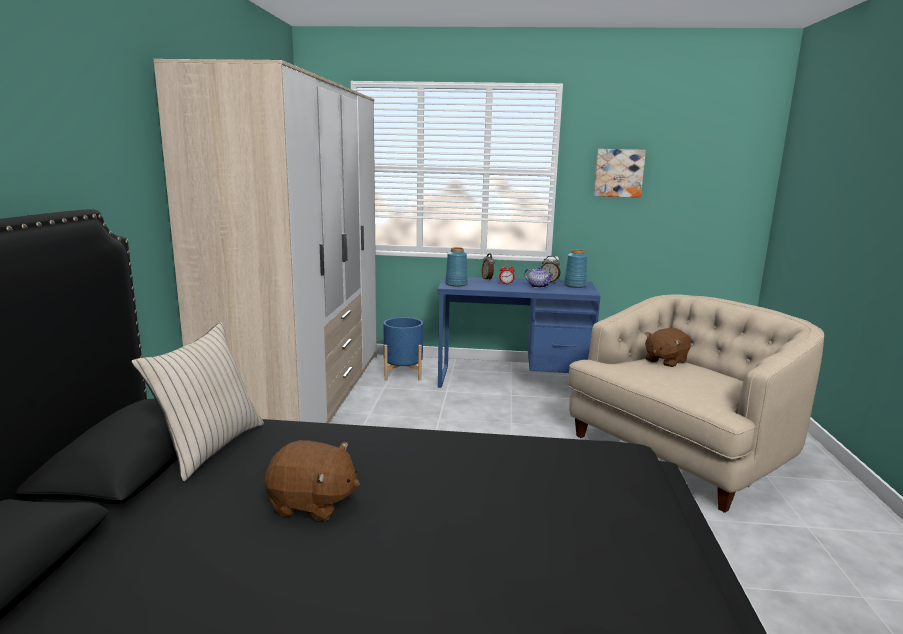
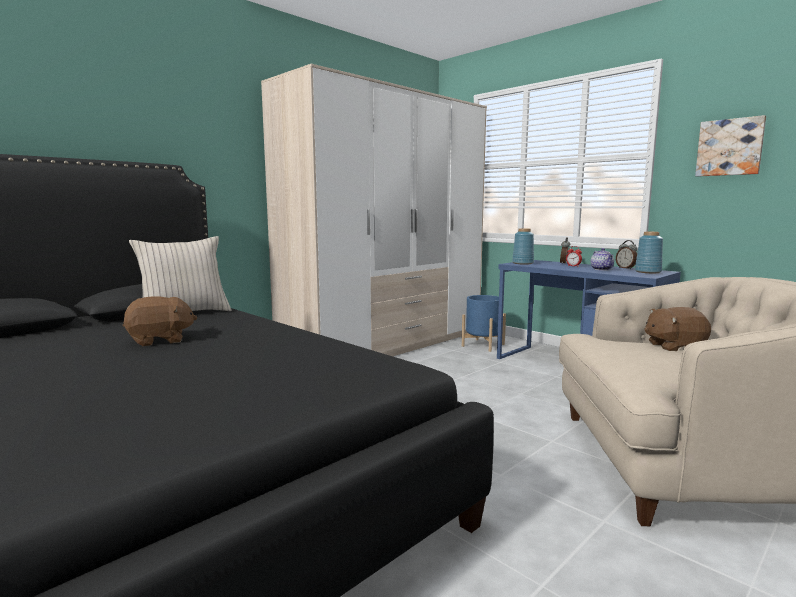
camera: 40 degrees right, 5 degrees down
brown plush toy [265,440,360,521] -> brown plush toy turned 75 degrees counterclockwise [123,296,197,346]

